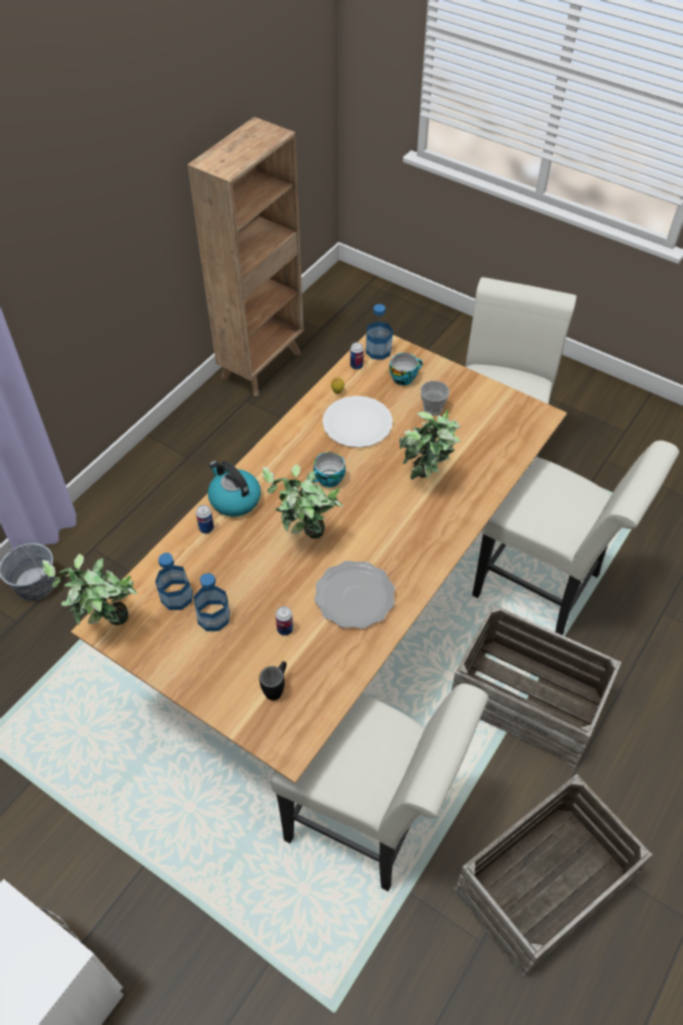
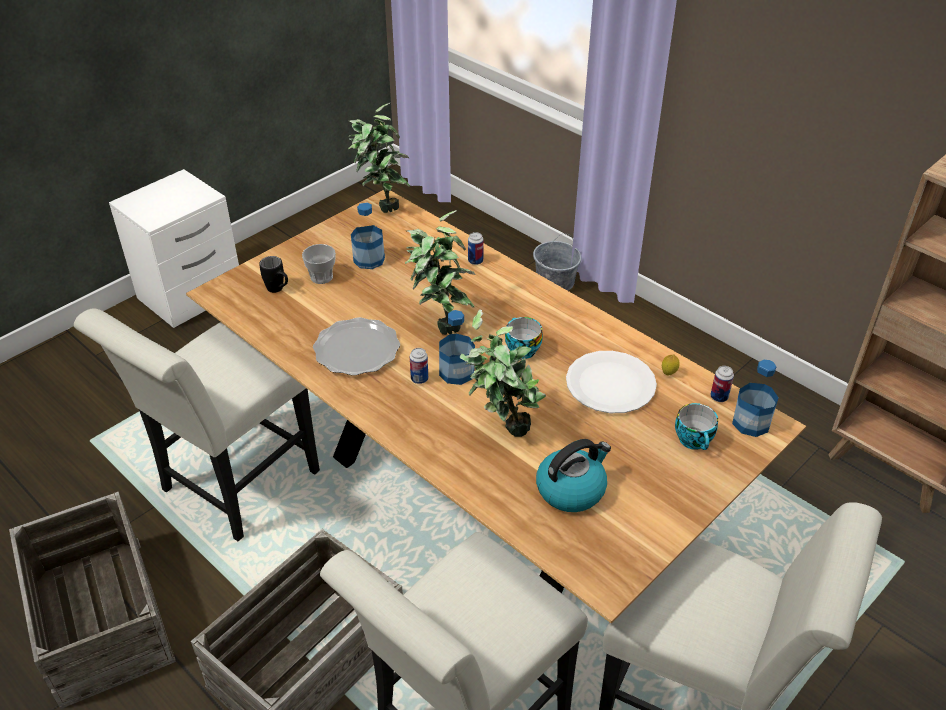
camera: 100 degrees right, 10 degrees down
bottle [155,553,193,610] -> bottle moved to [439,310,475,385]
kettle [208,461,261,517] -> kettle moved to [536,439,611,512]
can [275,606,293,636] -> can moved to [410,348,428,384]
cup [420,381,450,416] -> cup moved to [302,244,336,284]

